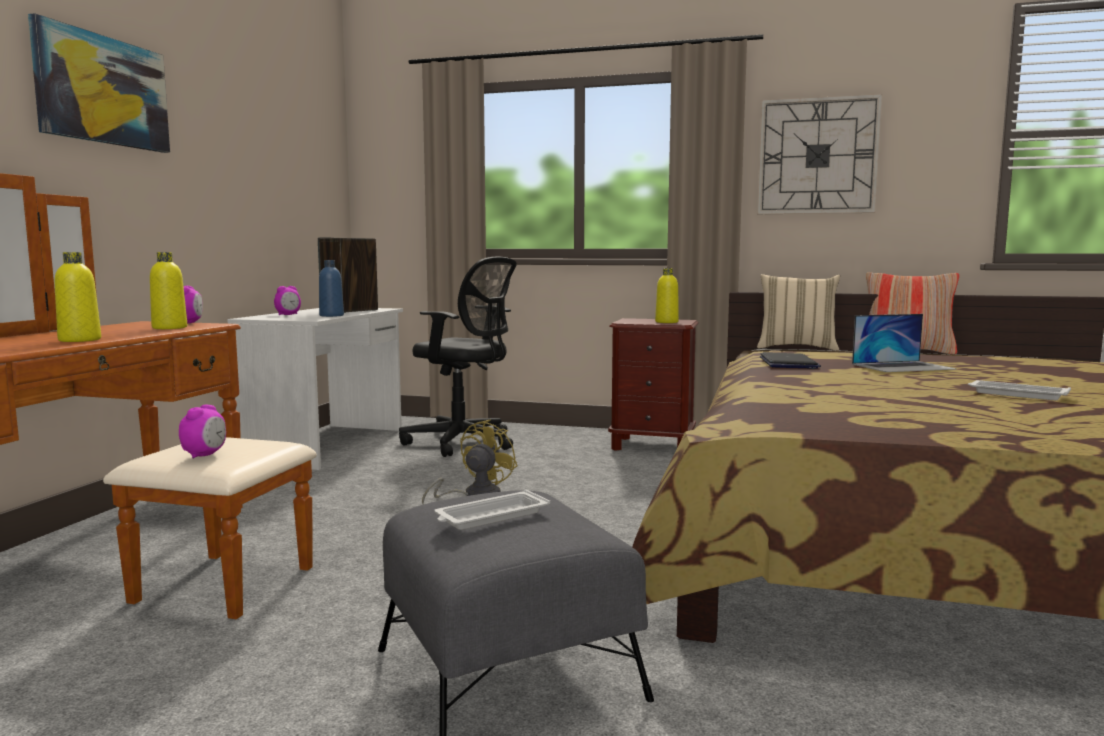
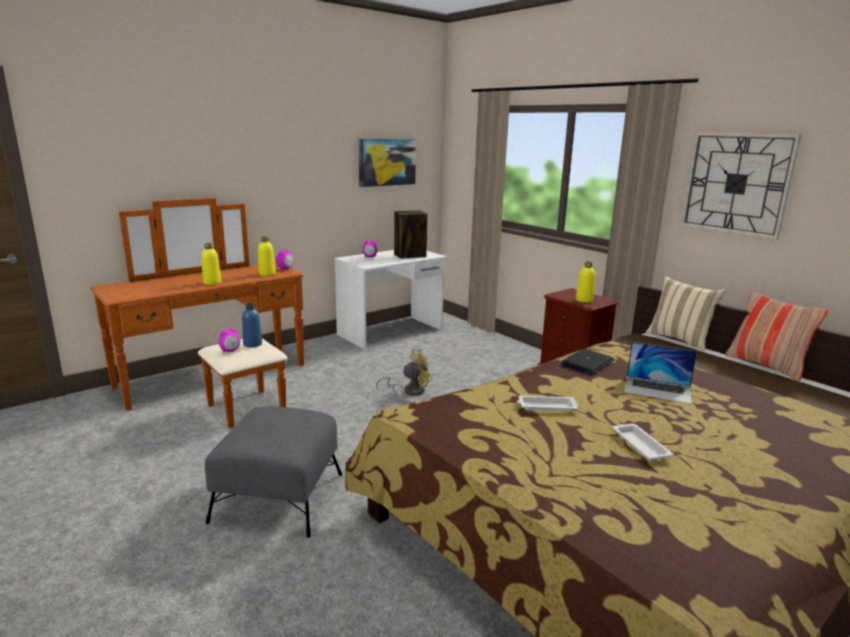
camera: 35 degrees right, 10 degrees up
picture [28,13,170,153] -> picture moved to [359,139,416,187]
blue bottle [319,260,344,317] -> blue bottle moved to [242,303,262,347]
black office chair [399,257,517,457] -> none
white tray [434,490,550,530] -> white tray moved to [517,396,579,411]

